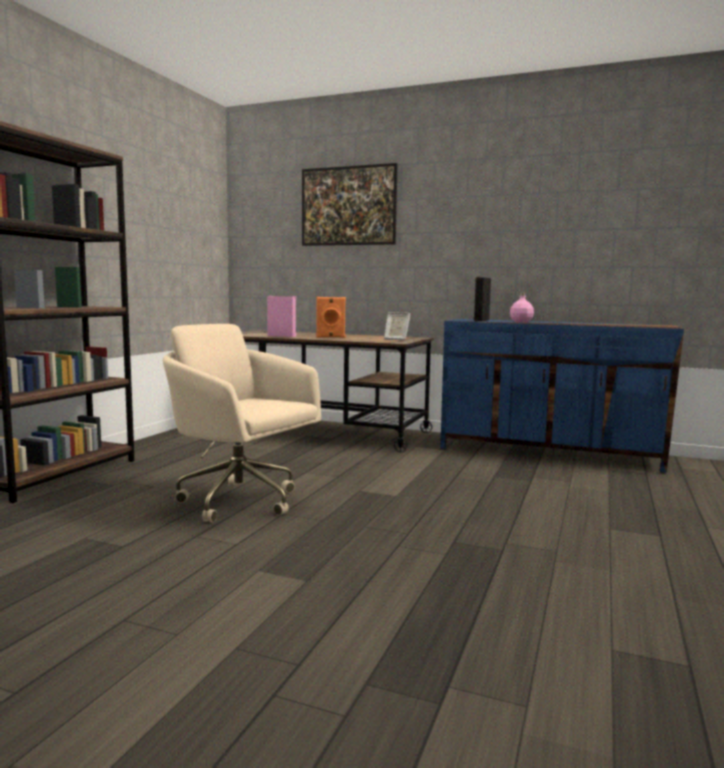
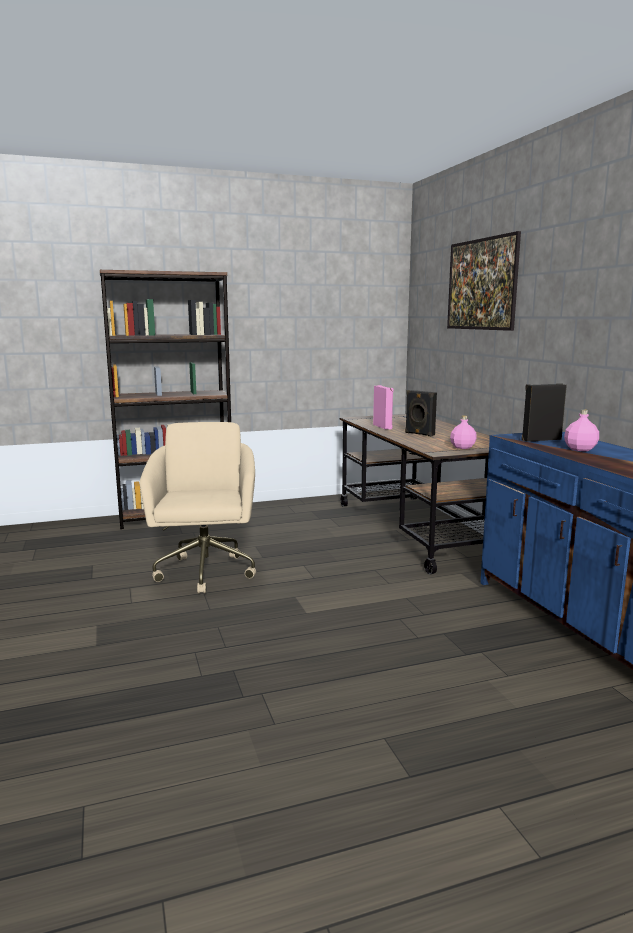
camera: 50 degrees right, 5 degrees up
orange speaker [316,297,346,338] -> black speaker [405,390,437,437]
picture frame [384,312,411,340] -> pink bottle [450,416,477,449]

